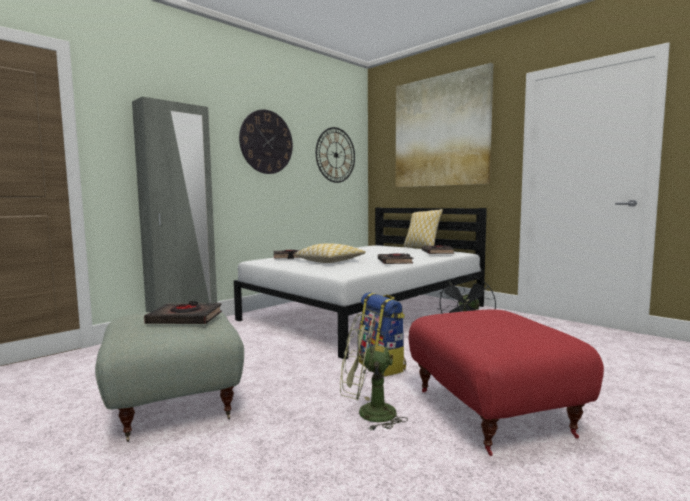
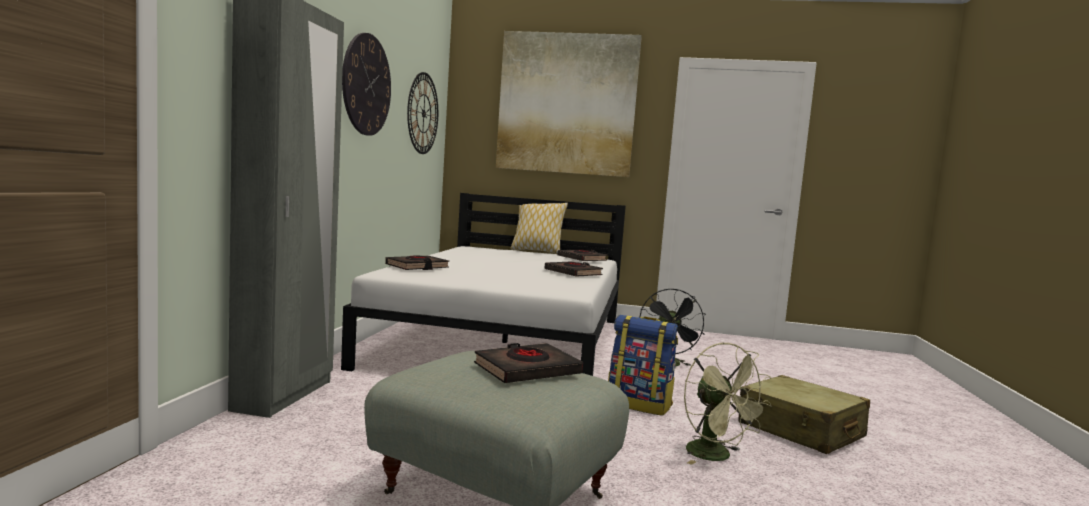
camera: 35 degrees left, 0 degrees up
pillow [295,243,366,263] -> none
green fan [340,314,408,431] -> green fan turned 90 degrees counterclockwise [684,342,772,465]
red ottoman [408,309,604,456] -> beige suitcase [738,375,870,454]

